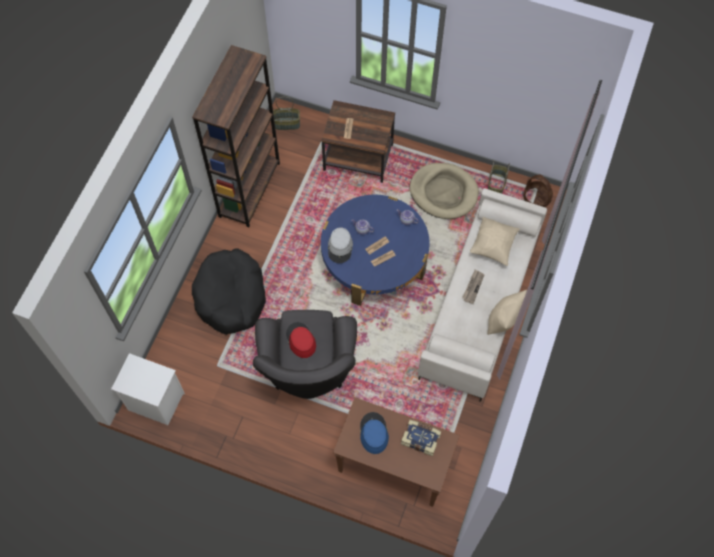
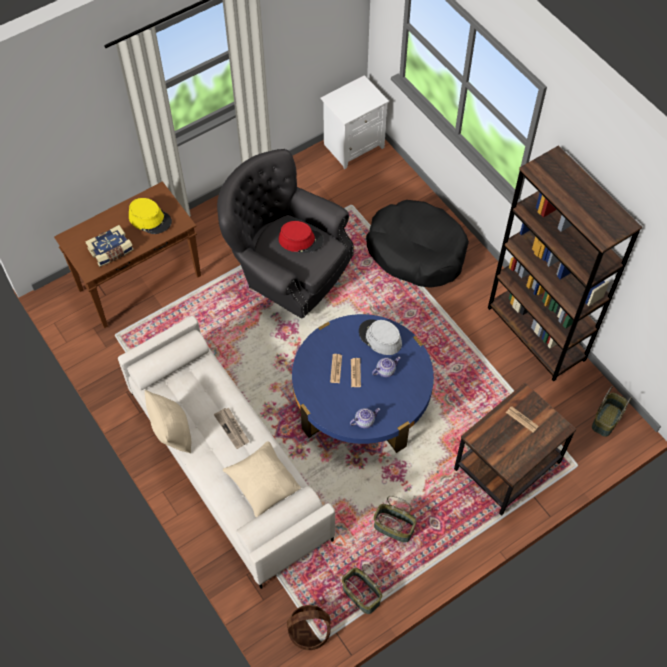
camera: 125 degrees right, 5 degrees down
blue hat [360,412,389,454] -> yellow hat [129,198,172,234]
beige dog bed [410,163,479,219] -> basket [374,496,417,543]

